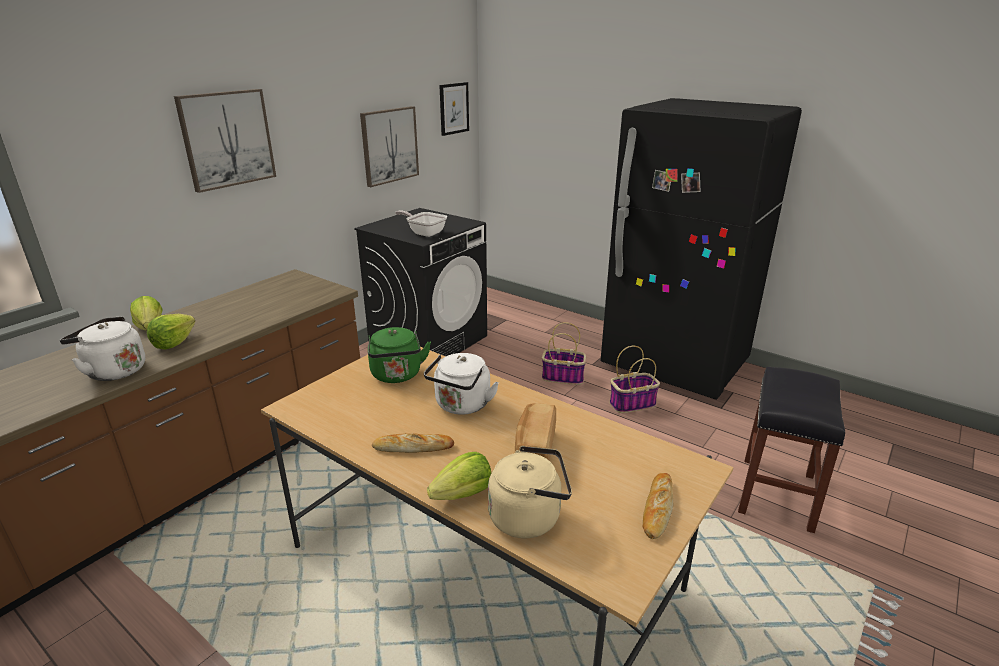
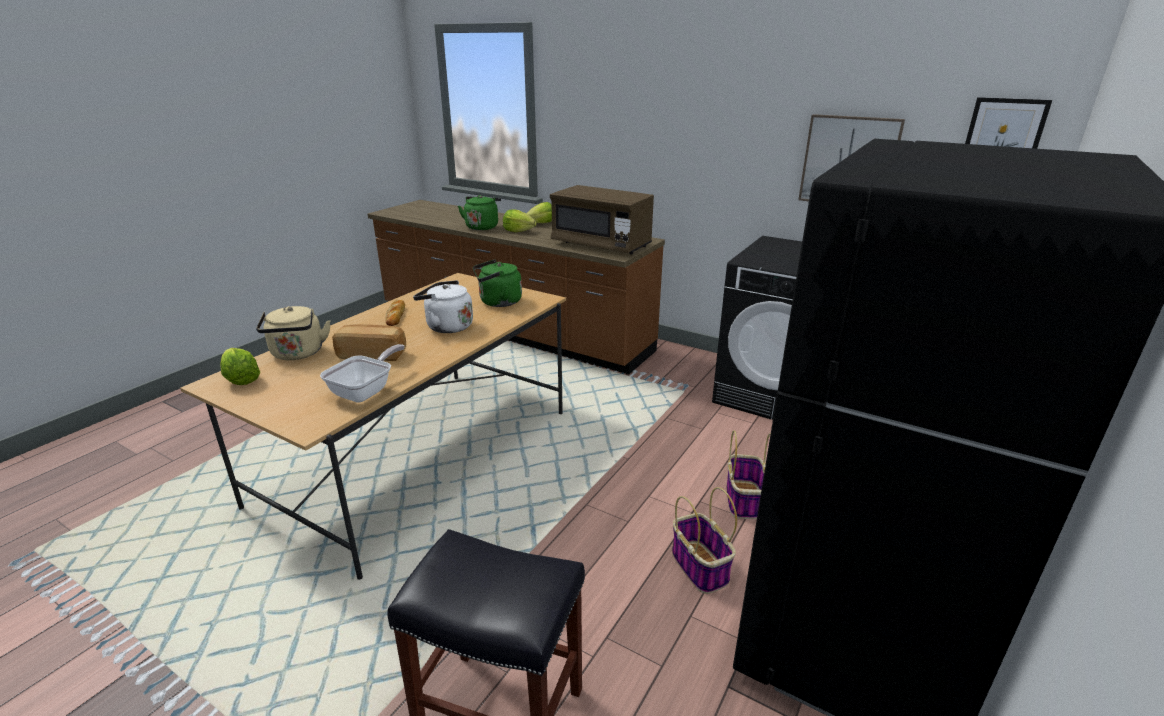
camera: 85 degrees right, 0 degrees up
white kettle [60,316,145,381] -> green kettle [458,195,501,230]
picture [174,89,276,193] -> none
frying pan [395,210,447,237] -> frying pan moved to [320,344,405,402]
lettuce [427,452,491,500] -> lettuce moved to [220,348,260,385]
bread [643,473,673,539] -> none
none -> brown microwave [550,185,654,255]

